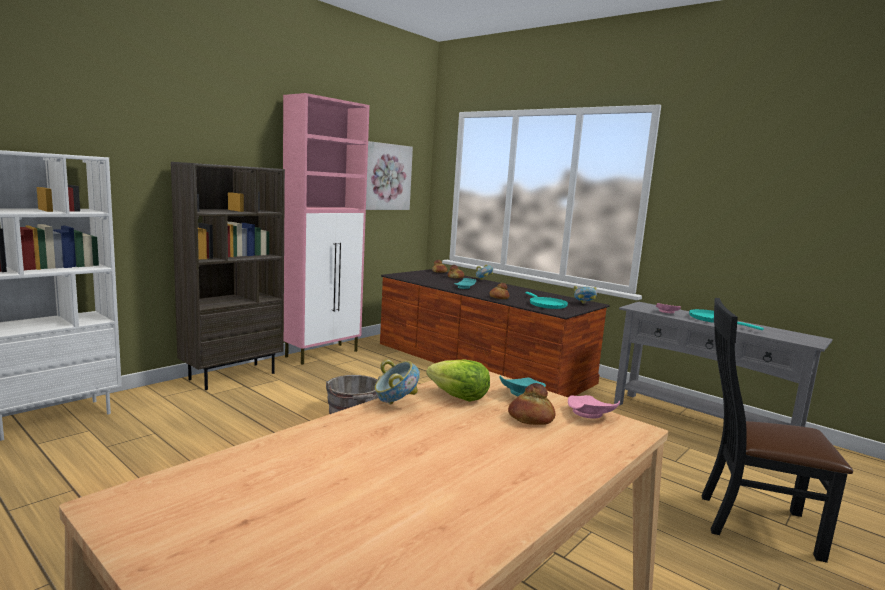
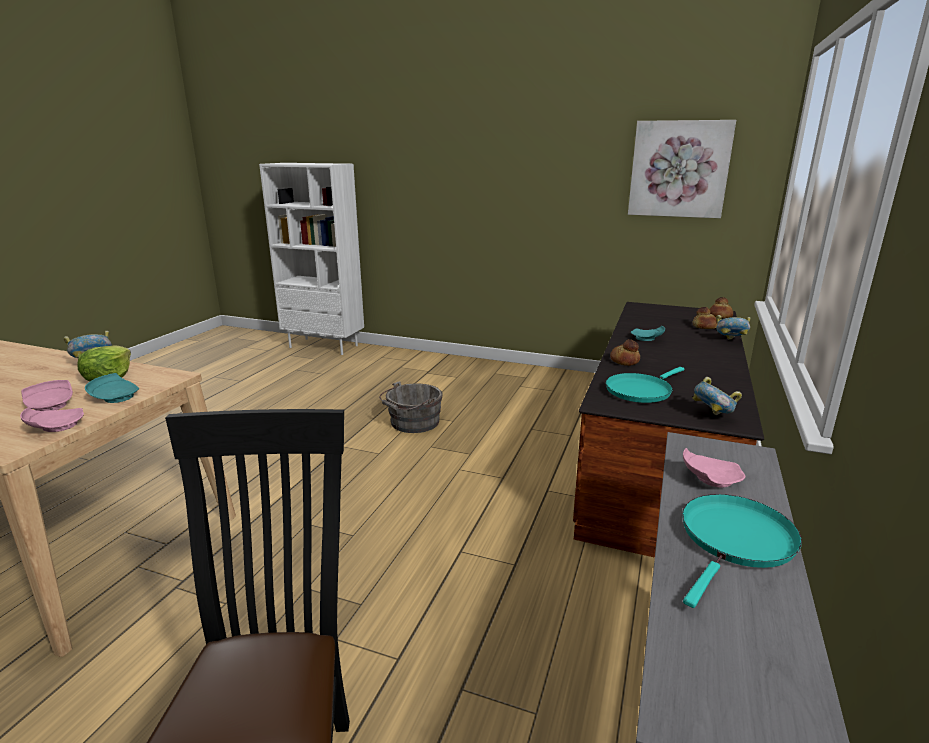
camera: 70 degrees right, 10 degrees up
brown bookcase [171,162,285,390] -> none
pink cabinet [283,93,370,365] -> none
bread [508,383,555,425] -> pink plate [21,380,73,411]

